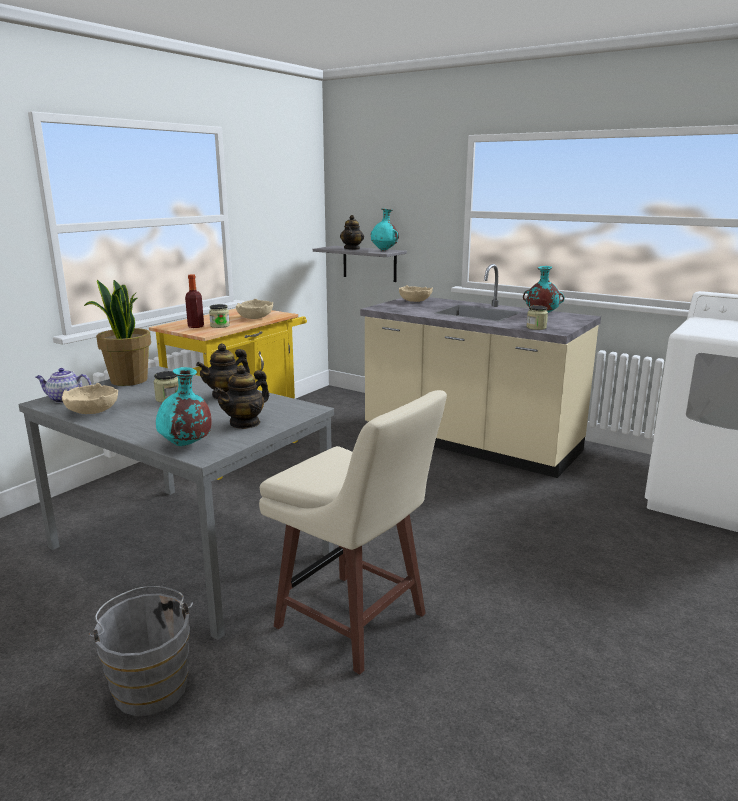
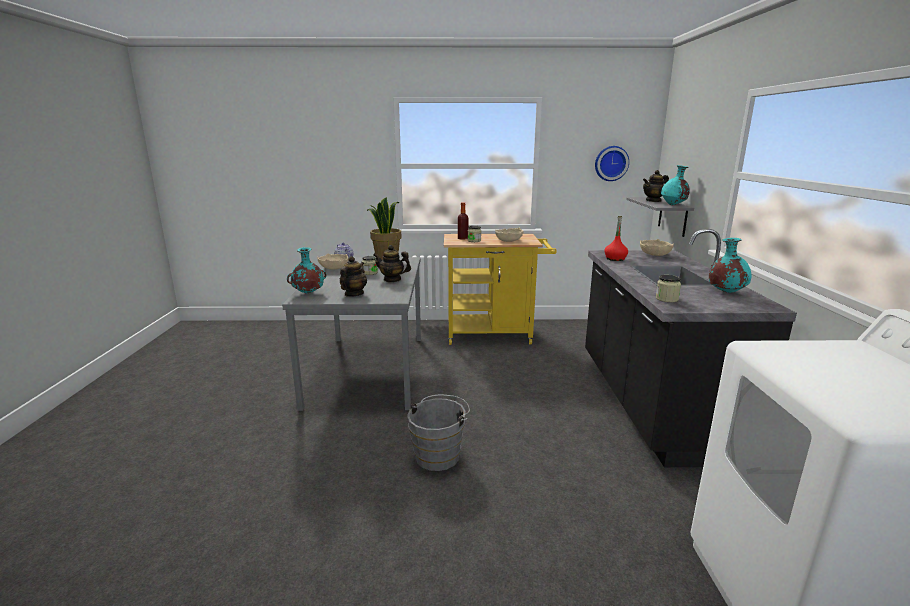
camera: 55 degrees right, 0 degrees up
grey bucket [88,586,193,716] -> grey bucket moved to [407,395,470,471]
teapot [214,365,269,429] -> teapot turned 105 degrees clockwise [340,256,367,297]
beige stool [259,390,447,674] -> none
beige counter [360,264,601,478] -> black counter [585,229,797,467]
none -> wall clock [595,146,629,181]
none -> red bottle [604,216,628,261]

